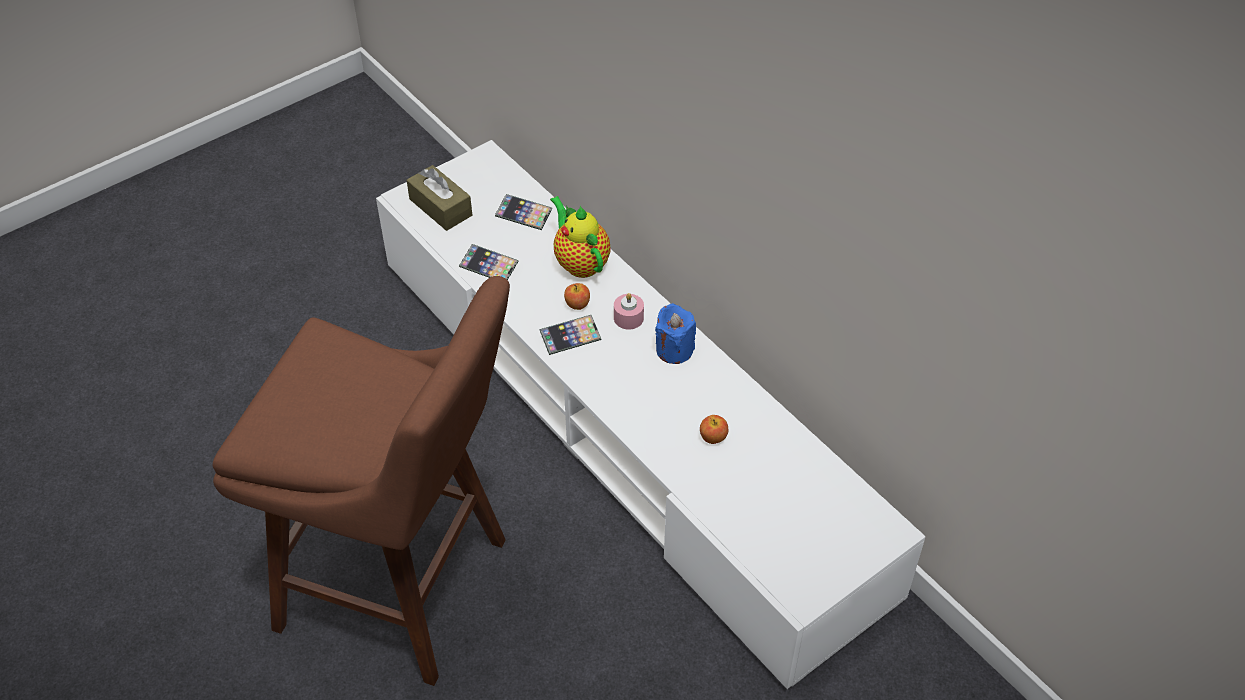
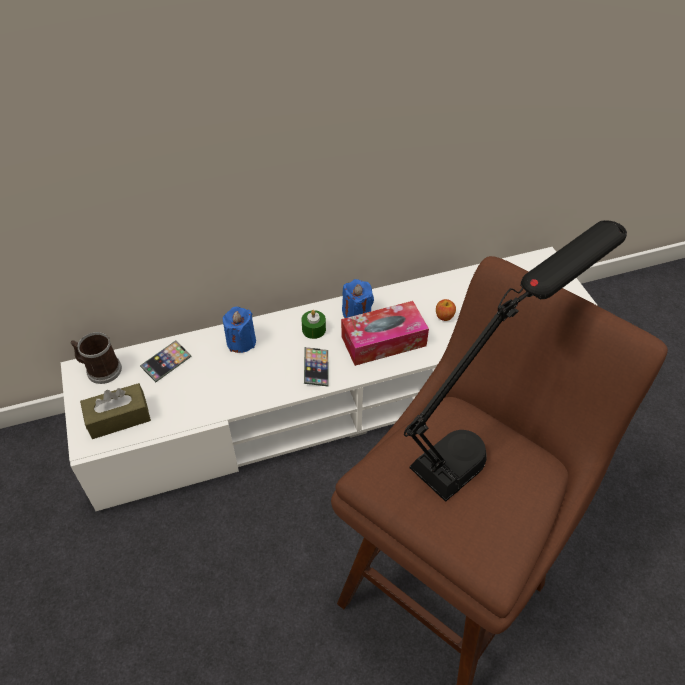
camera: 70 degrees left, 0 degrees up
phone [459,244,518,280] -> none
teapot [550,196,611,278] -> blue candle [223,307,256,353]
apple [564,283,590,310] -> none
pink candle [614,293,644,330] -> green candle [302,310,326,339]
none -> mug [71,332,122,384]
none -> tissue box [341,301,429,366]
none -> black table lamp [404,220,627,502]

